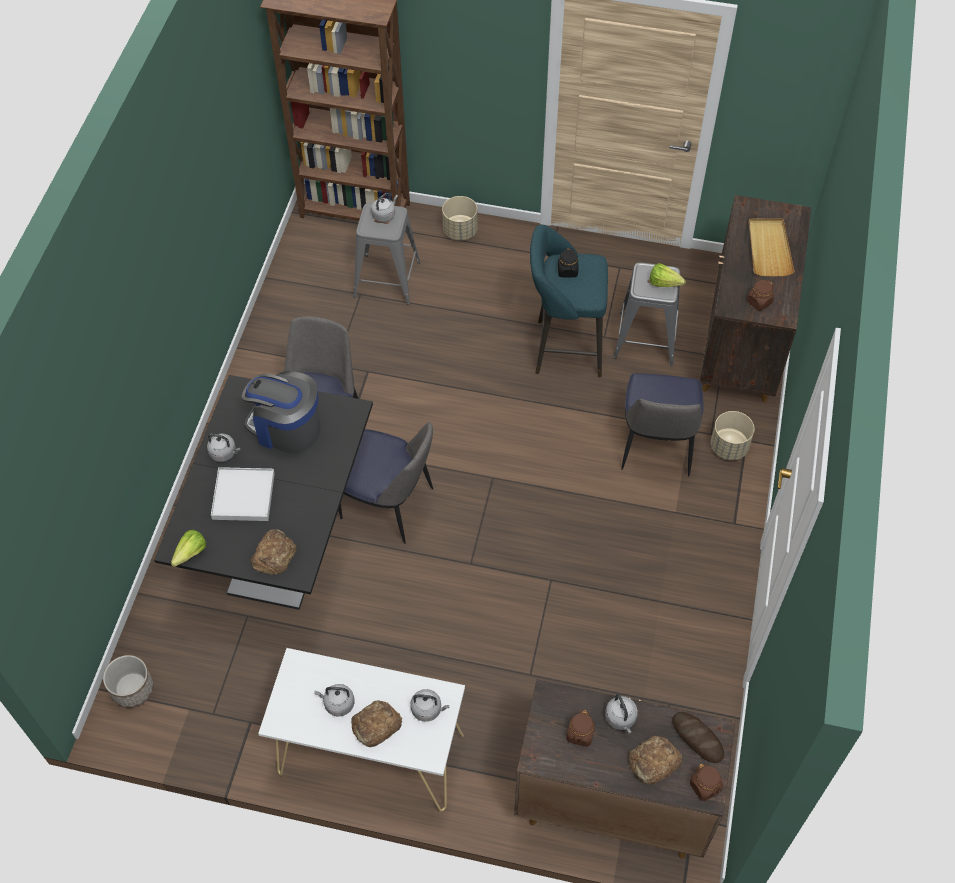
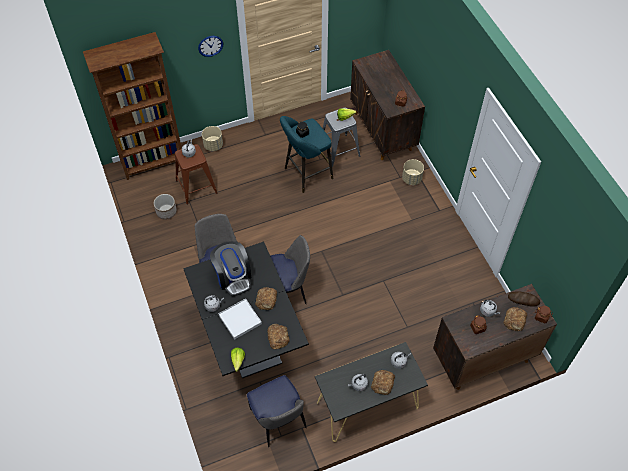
camera: 35 degrees left, 0 degrees up
planter [103,655,154,708] -> planter moved to [154,194,177,220]
coffee machine [242,371,321,454] -> coffee machine turned 105 degrees counterclockwise [210,241,251,296]
white console table [258,648,465,811] -> black console table [315,342,428,442]
grey stool [353,203,420,305] -> brown stool [175,144,217,205]
chair [621,373,703,476] -> chair moved to [247,375,307,447]
beige tray [749,218,795,276] -> none
none -> wall clock [198,36,223,57]
none -> bread [255,287,277,310]

